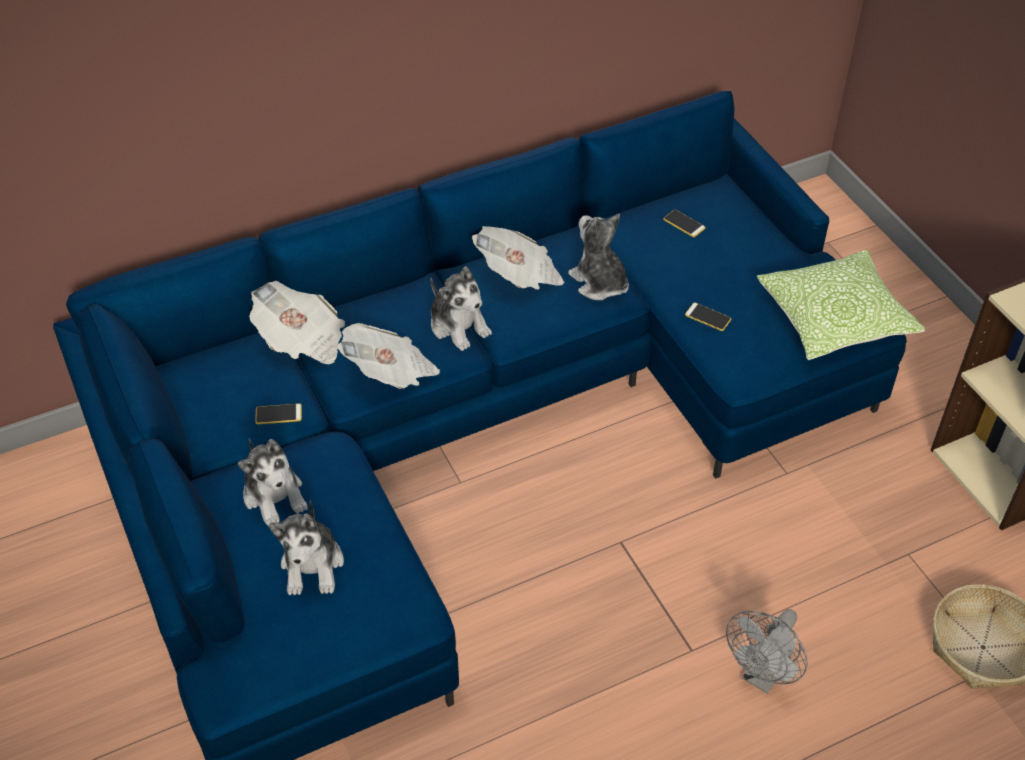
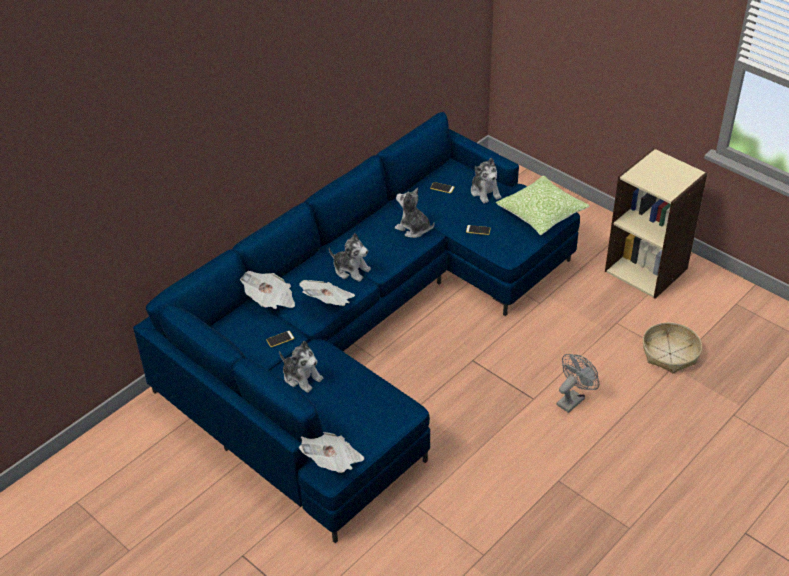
camera: 20 degrees left, 5 degrees down
plush toy [268,500,344,595] -> plush toy moved to [471,158,502,204]
newspaper [472,226,564,290] -> newspaper moved to [299,432,364,473]
grey fan [726,609,808,694] -> grey fan turned 150 degrees counterclockwise [556,354,599,413]

